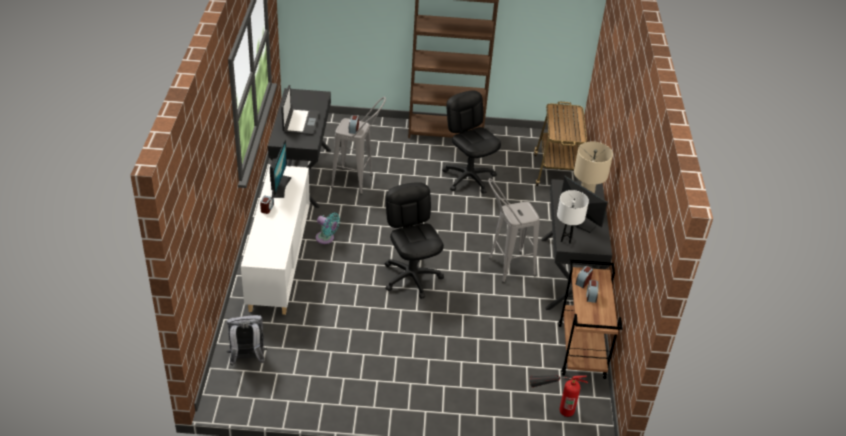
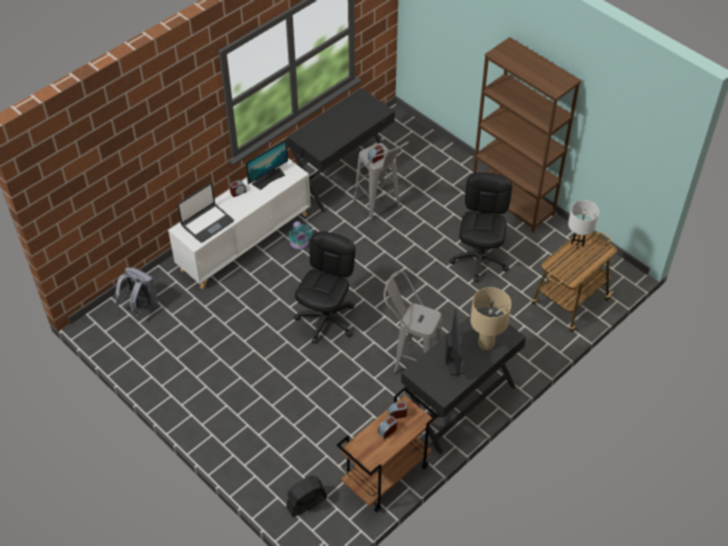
camera: 45 degrees right, 10 degrees up
laptop [281,85,320,135] -> laptop moved to [177,183,234,243]
fire extinguisher [529,375,588,417] -> black fan [286,475,327,517]
white table lamp [557,190,589,244] -> white table lamp moved to [568,200,599,250]

